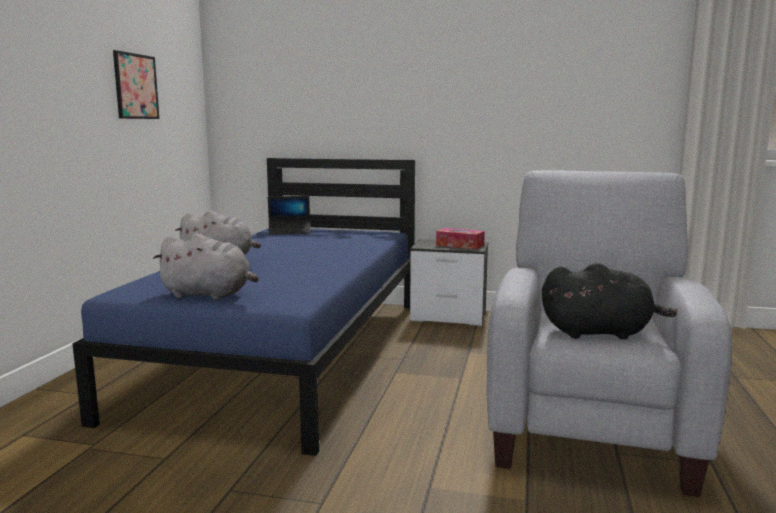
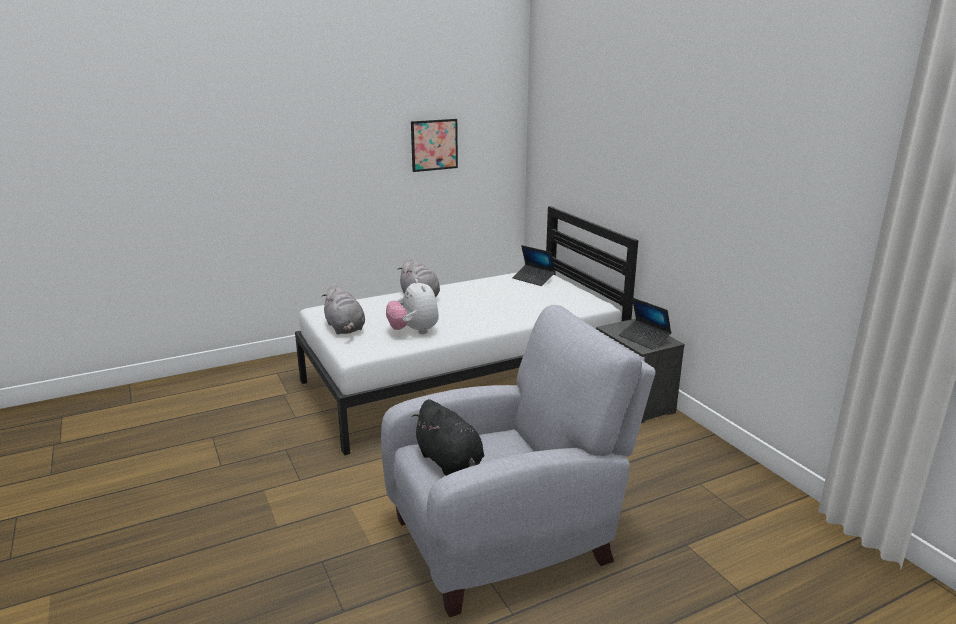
camera: 50 degrees right, 10 degrees up
blue bed [72,158,415,456] -> white bed [295,206,638,456]
tissue box [436,228,485,249] -> laptop [619,298,672,350]
none -> plush toy [386,279,439,334]

